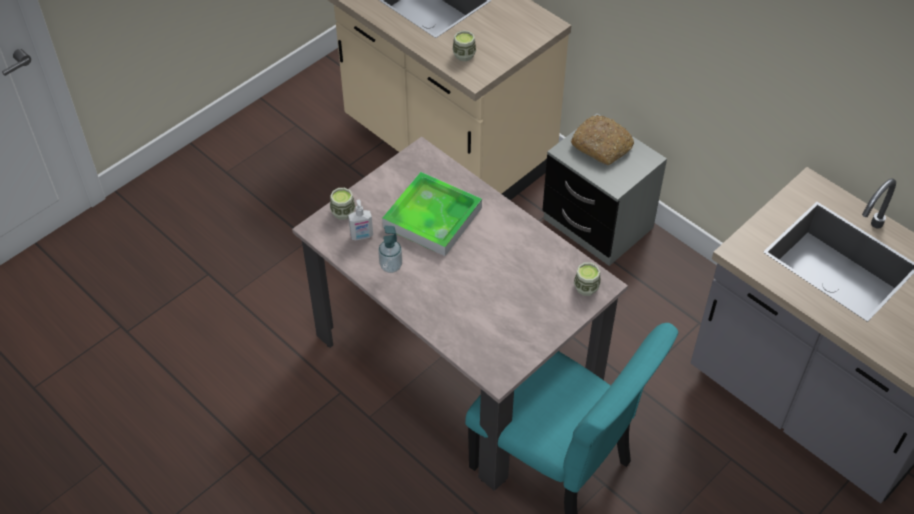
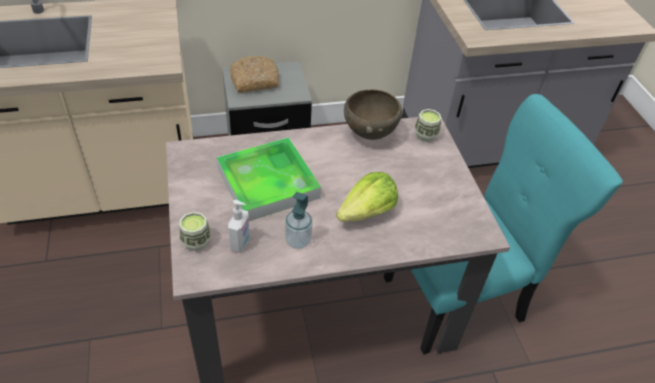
camera: 60 degrees left, 5 degrees down
cup [453,30,476,62] -> none
none -> lettuce [336,172,398,222]
none -> brown bowl [344,89,402,140]

